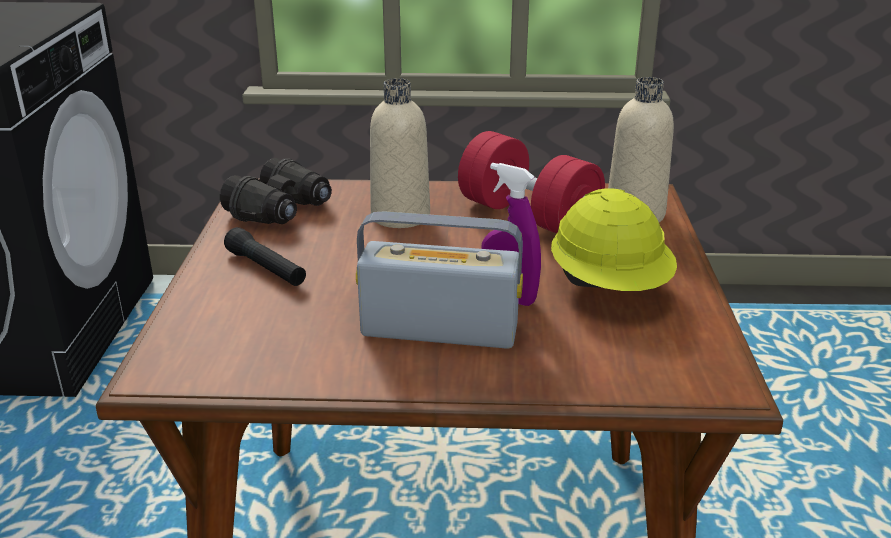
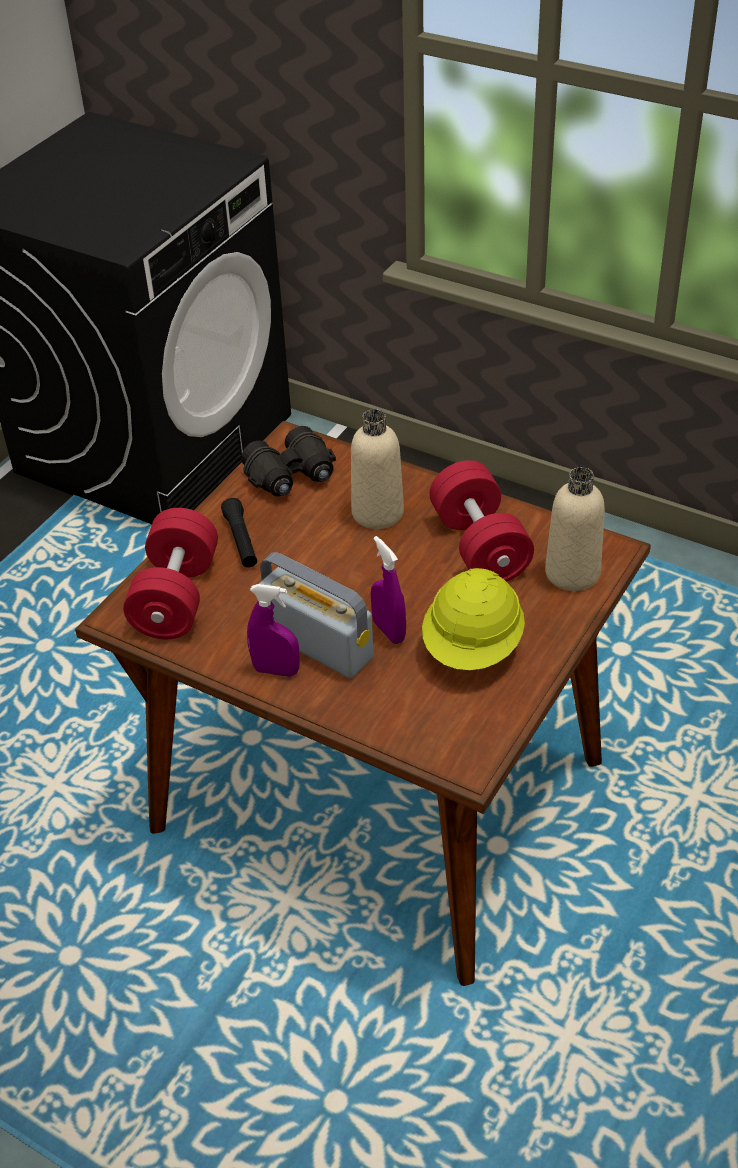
camera: 30 degrees right, 15 degrees up
none -> red dumbbell [123,508,218,639]
none -> purple spray bottle [247,584,300,677]

